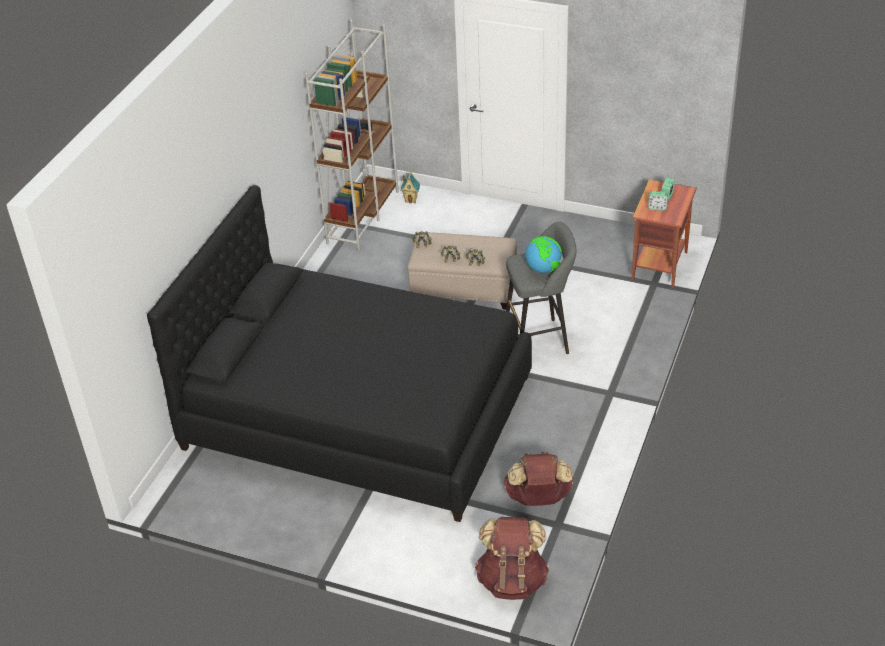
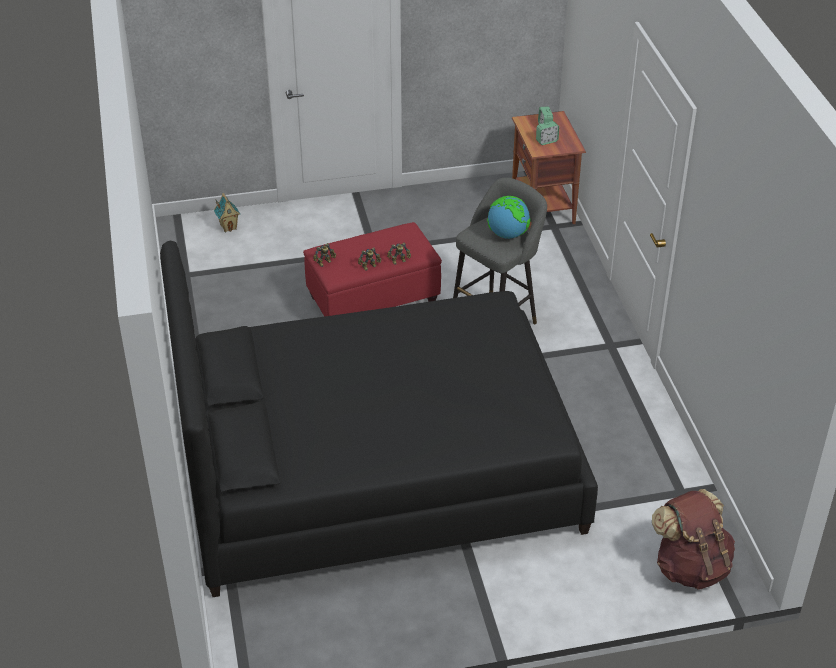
camera: 35 degrees left, 0 degrees up
brown bookcase [305,20,399,250] -> none
beige ottoman [407,232,517,310] -> red ottoman [303,222,442,317]
brown backpack [504,452,574,506] -> none

